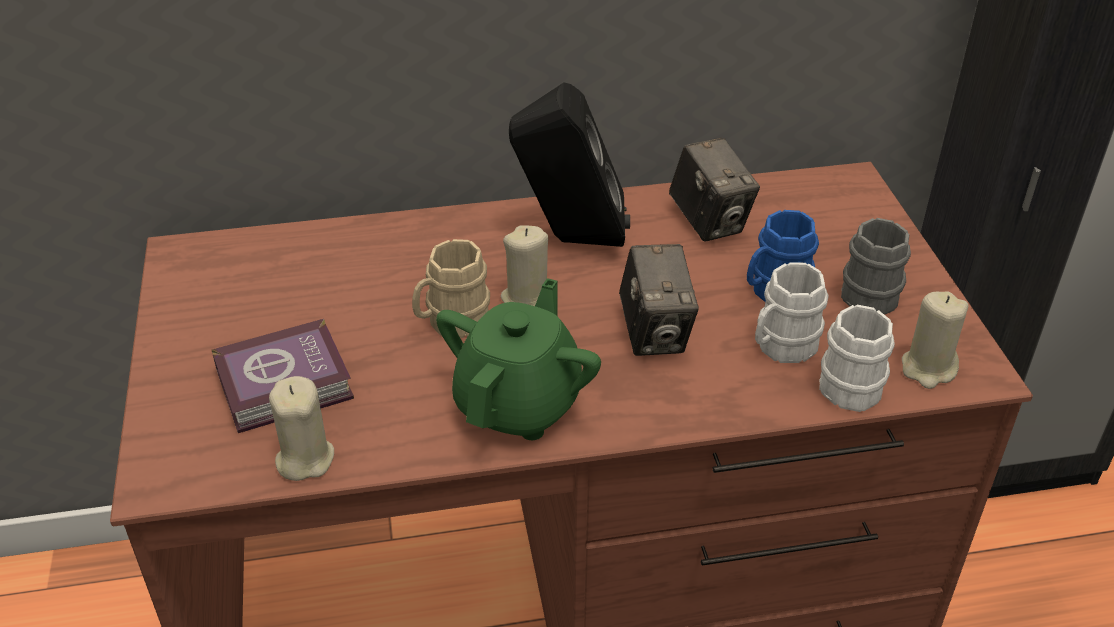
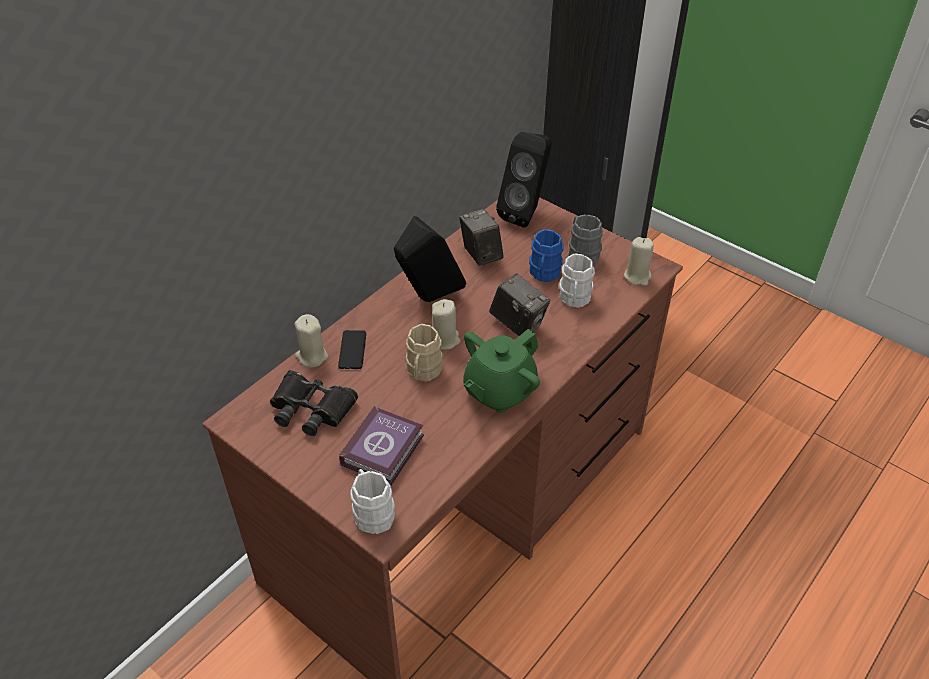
camera: 40 degrees left, 5 degrees up
beige candle [269,376,334,481] -> beige candle moved to [294,314,328,368]
green teapot [436,278,601,440] -> green teapot turned 120 degrees counterclockwise [463,329,540,413]
camera [669,138,760,242] -> camera turned 135 degrees counterclockwise [459,209,504,266]
white mug [819,305,895,412] -> white mug moved to [350,469,395,534]
none -> black binoculars [270,370,358,436]
none -> phone [338,330,366,369]
none -> black speaker [496,132,552,227]

